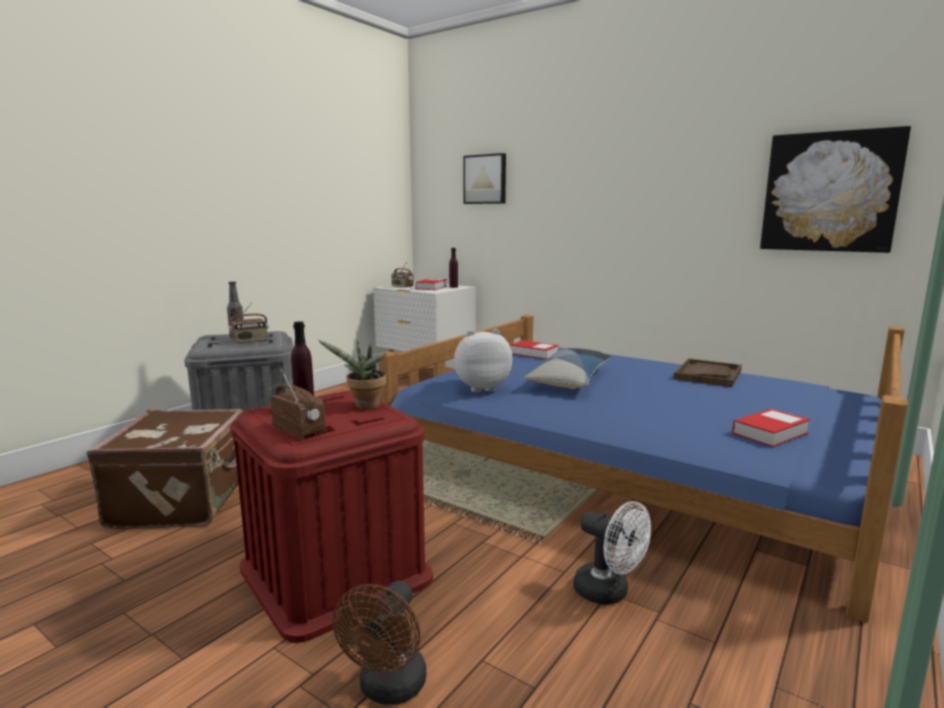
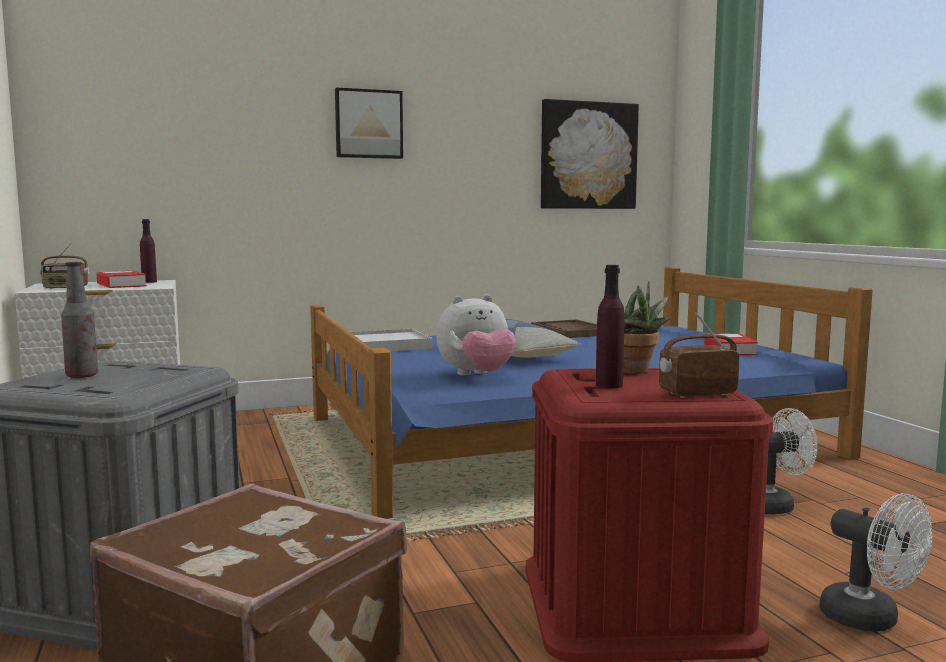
camera: 55 degrees left, 5 degrees down
radio [229,303,269,343] -> none
brown fan [333,581,426,704] -> white fan [819,493,933,631]
plush toy [454,329,513,393] -> plush toy turned 135 degrees counterclockwise [436,295,516,375]
picture [463,153,506,204] -> picture moved to [335,88,403,159]
book [510,340,559,359] -> white tray [350,329,432,351]

